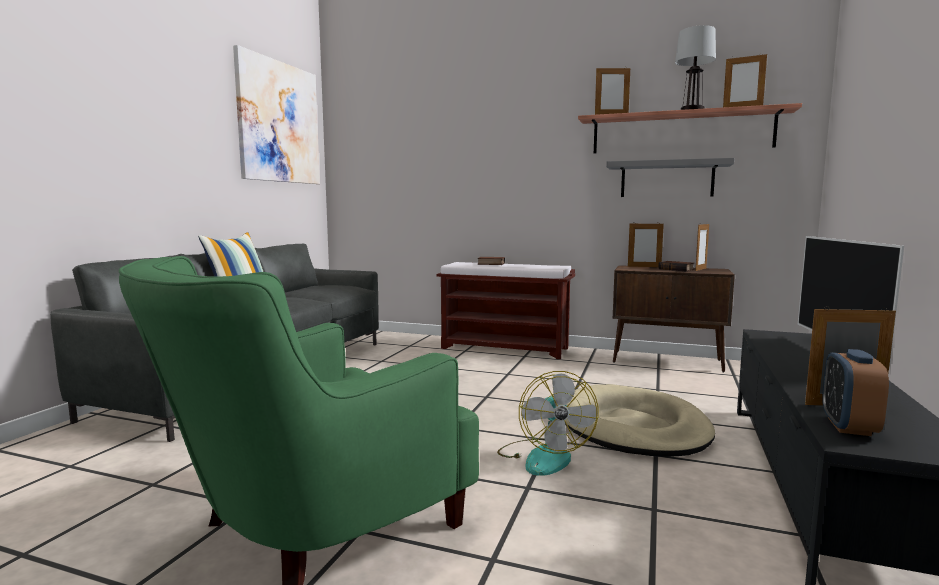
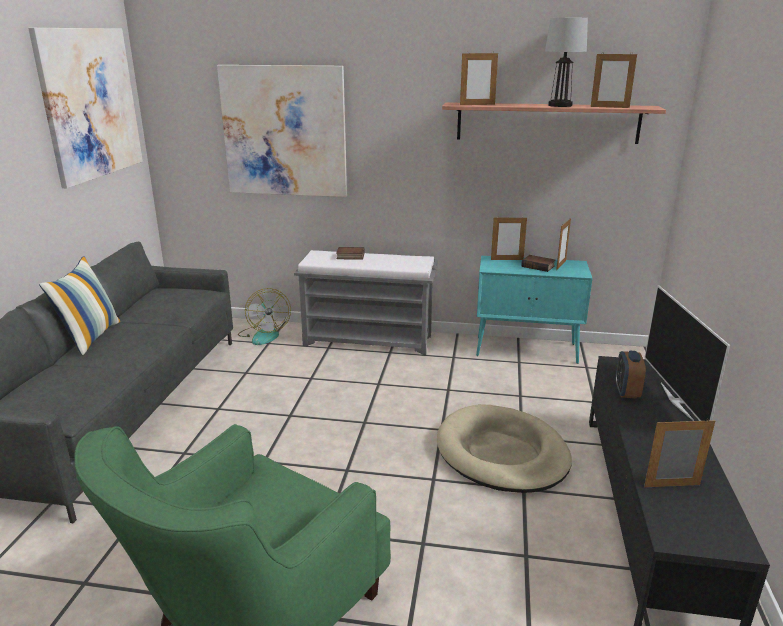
camera: 10 degrees left, 15 degrees up
brown bench [436,262,575,359] -> grey bench [294,250,438,355]
fan [497,371,598,476] -> fan moved to [238,288,291,345]
grey shelf [606,158,734,197] -> none
brown cabinet [613,265,735,373] -> turquoise cabinet [476,256,593,364]
alarm clock [822,349,889,436] -> alarm clock moved to [616,351,646,399]
none -> picture [217,65,347,197]

